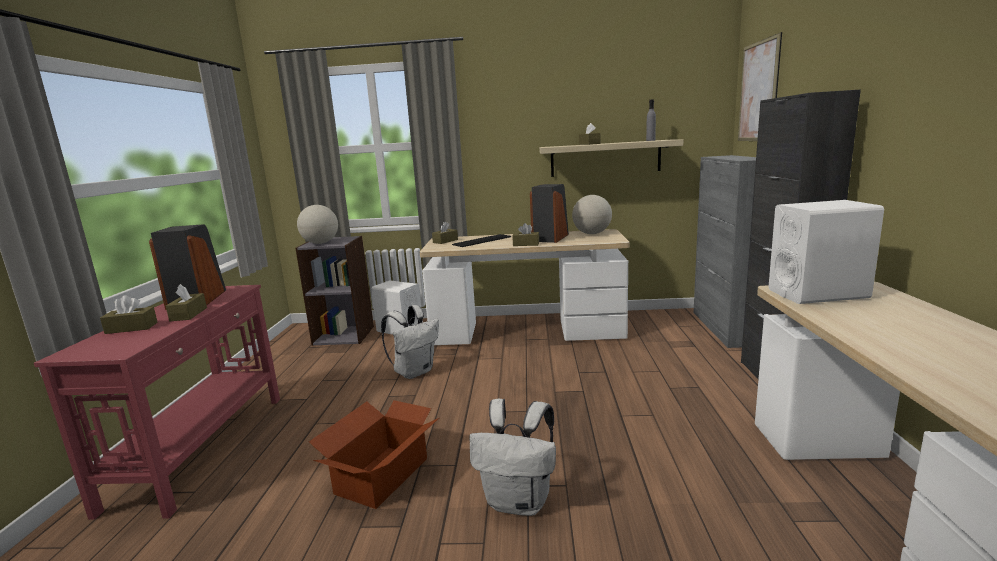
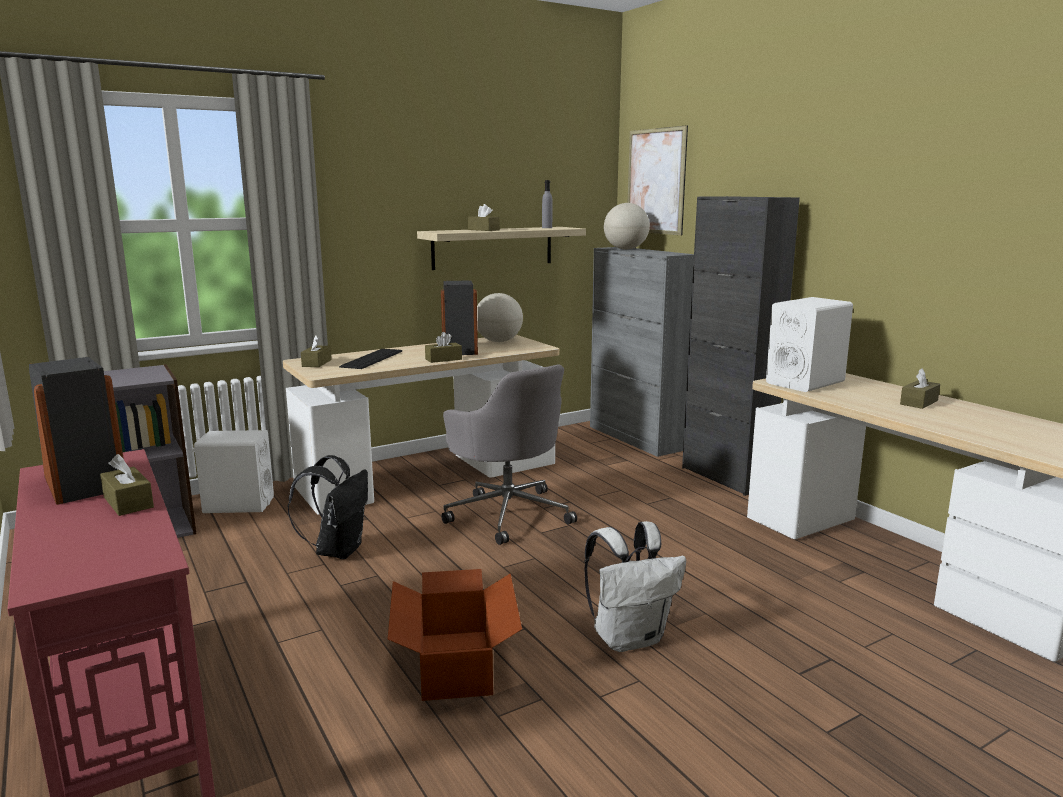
camera: 35 degrees left, 0 degrees up
brown tissue box [100,295,157,334] -> brown tissue box moved to [900,368,940,409]
globe [297,205,338,244] -> globe moved to [604,203,650,250]
white backpack [381,305,439,379] -> black backpack [288,455,368,559]
none -> grey office chair [441,365,577,545]

